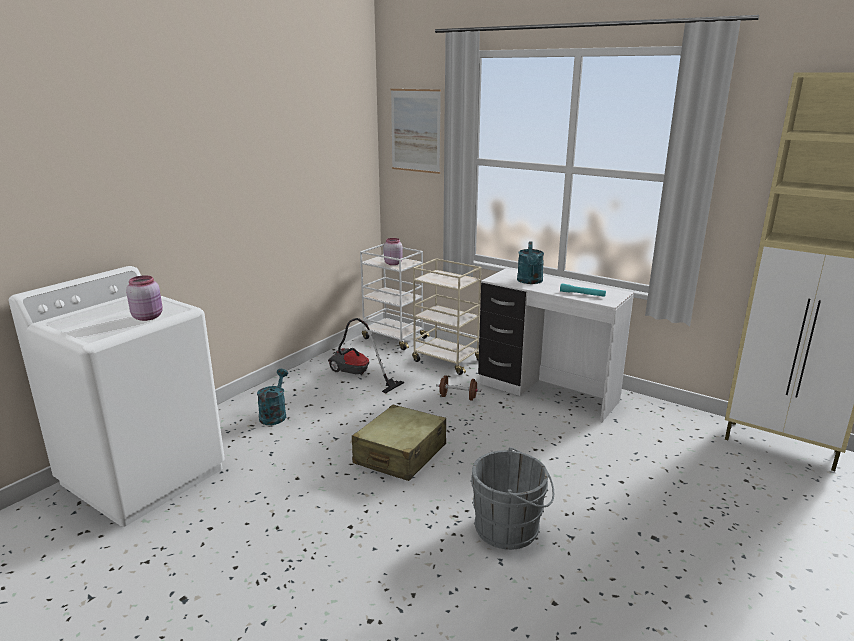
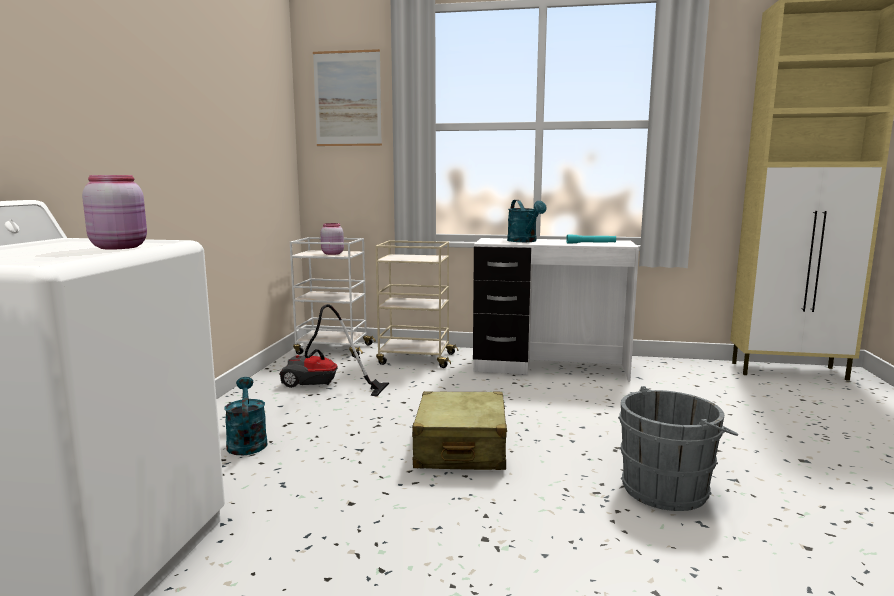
camera: 25 degrees left, 10 degrees down
brown dumbbell [436,375,481,401] -> none

